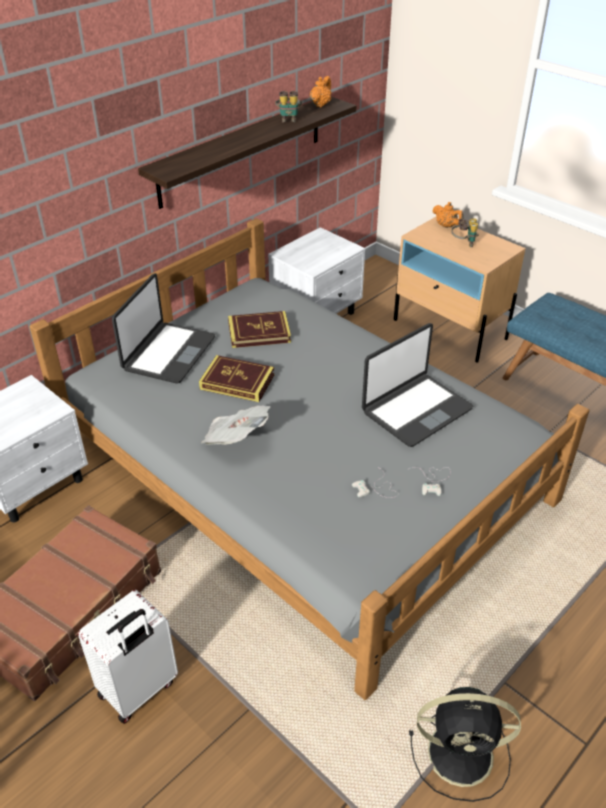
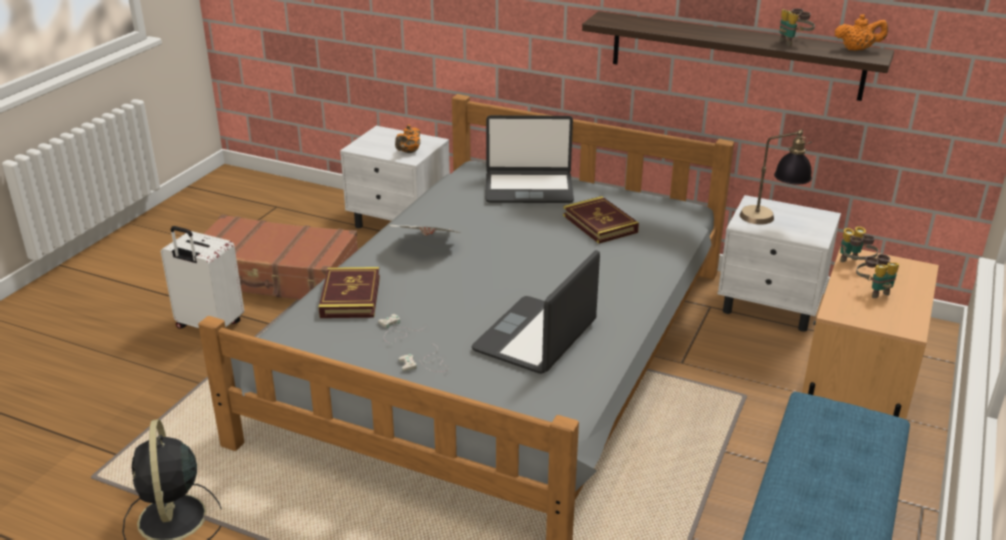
camera: 70 degrees right, 10 degrees down
book [199,355,274,402] -> book moved to [319,267,380,318]
laptop [362,323,473,447] -> laptop turned 90 degrees clockwise [472,250,600,374]
orange teapot [432,202,463,228] -> orange teapot moved to [395,125,420,153]
none -> table lamp [740,129,812,225]
none -> binoculars [840,226,879,262]

